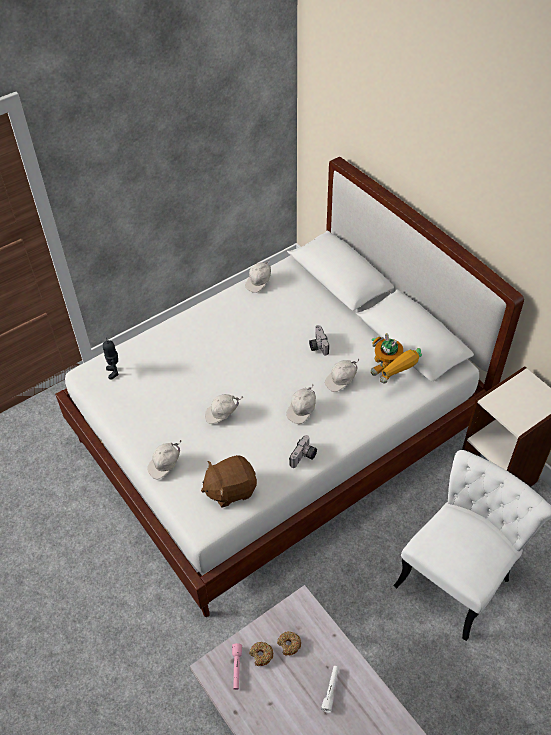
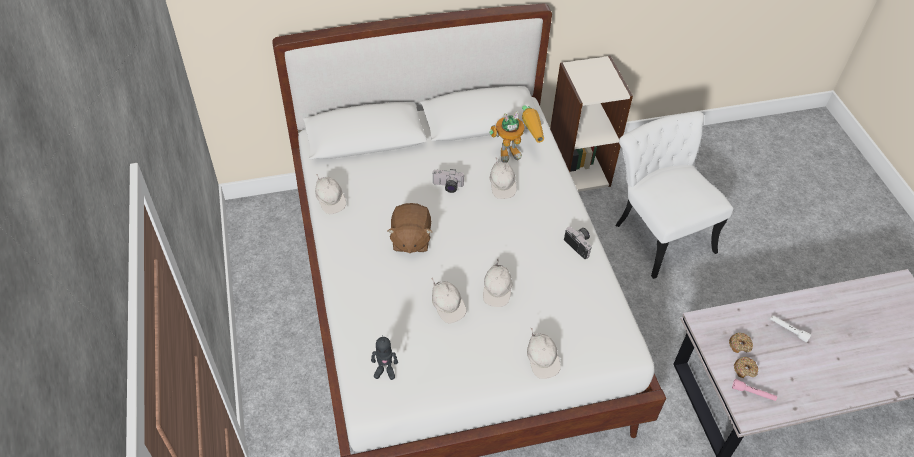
camera: 70 degrees left, 0 degrees up
brown plush toy [201,455,257,508] -> brown plush toy moved to [388,203,432,254]
white cap [286,384,316,424] -> white cap moved to [431,278,466,323]

